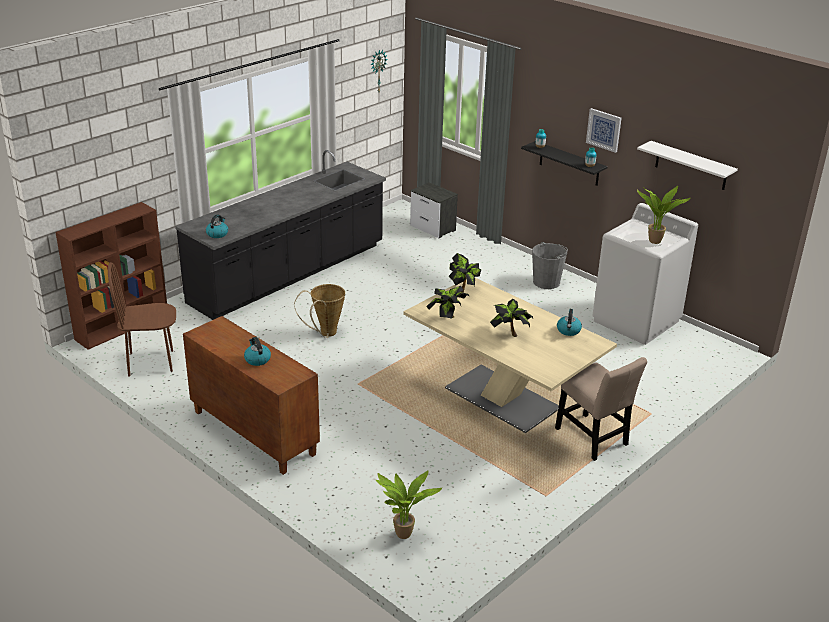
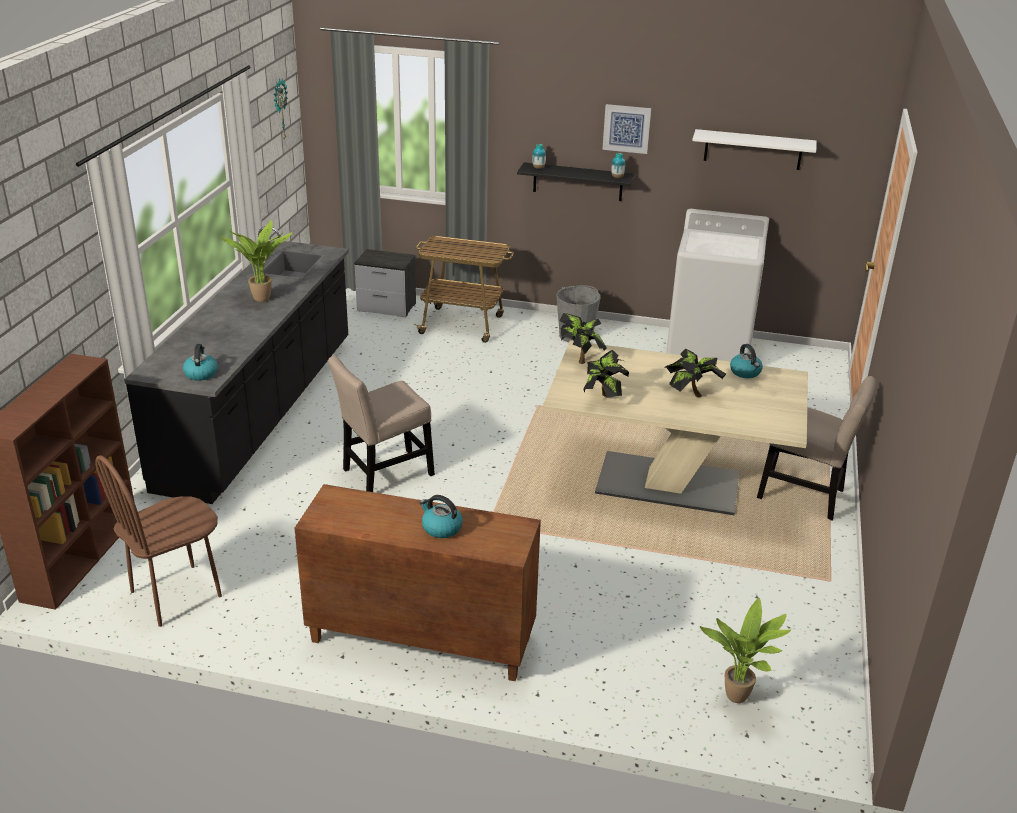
camera: 30 degrees left, 0 degrees up
basket [294,284,345,338] -> beige chair [328,356,435,492]
potted plant [637,186,690,244] -> potted plant moved to [220,220,292,302]
none -> cart [414,236,514,343]

